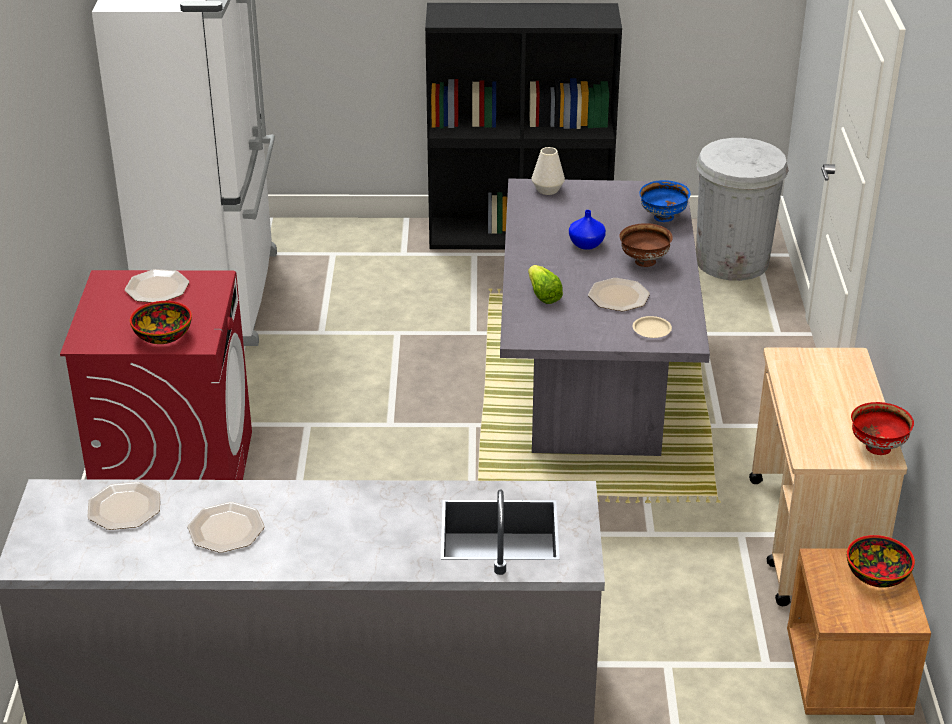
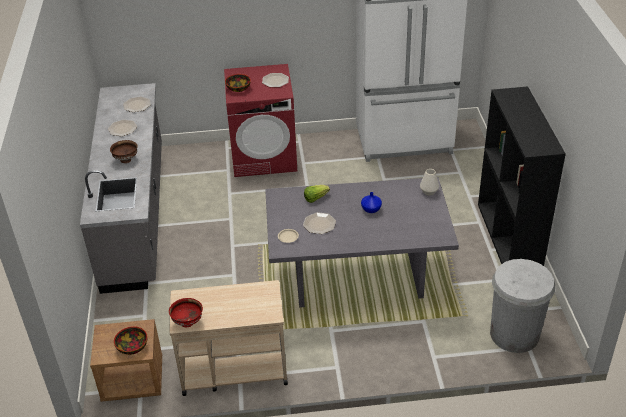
camera: 85 degrees right, 5 degrees up
brown bowl [619,223,673,267] -> brown bowl moved to [110,140,138,163]
blue bowl [639,180,691,222] -> none

